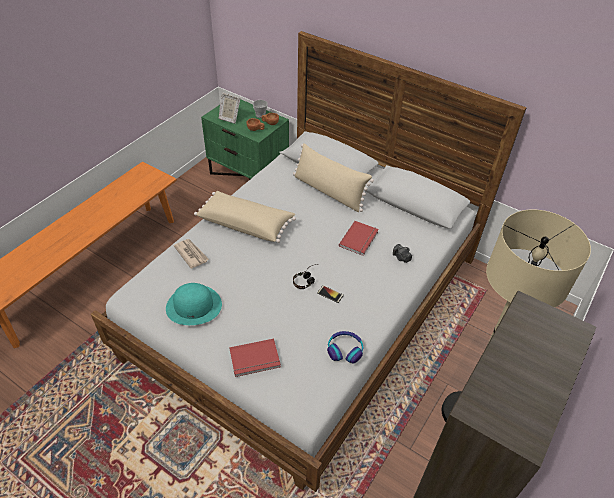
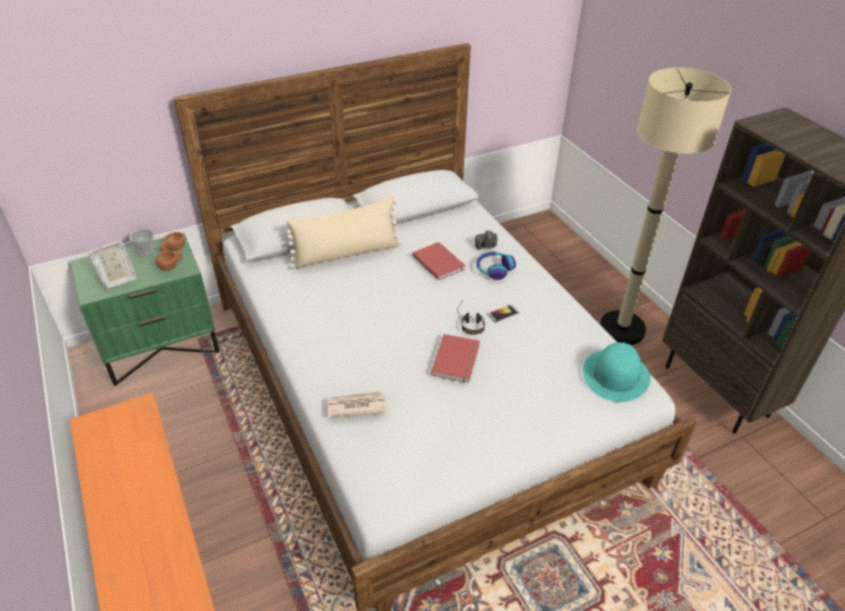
camera: 60 degrees left, 5 degrees down
turquoise hat [166,283,222,325] -> turquoise hat moved to [583,342,651,402]
beige pillow [194,191,296,243] -> none
red book [229,339,281,377] -> red book moved to [431,334,480,383]
headphones [327,331,363,364] -> headphones moved to [476,252,516,280]

